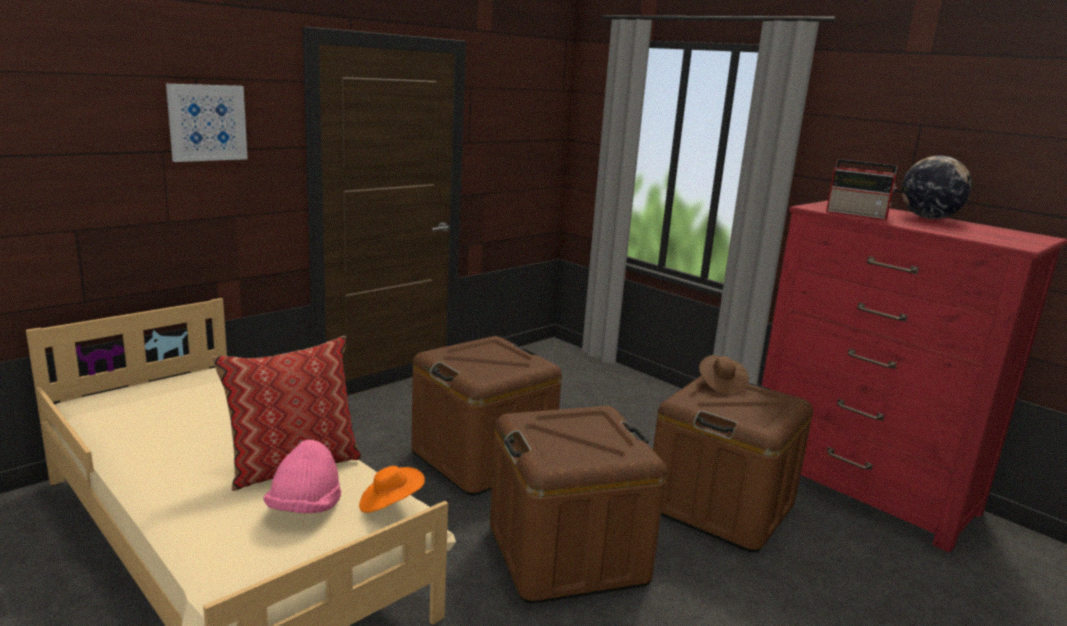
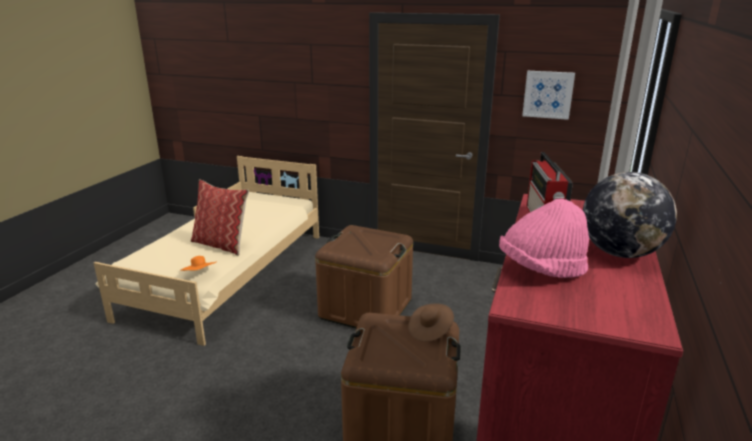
camera: 65 degrees right, 5 degrees up
picture [166,84,248,162] -> picture moved to [522,71,575,120]
pink hat [263,440,341,513] -> pink hat moved to [499,199,589,278]
brown storage box [490,406,667,604] -> none

